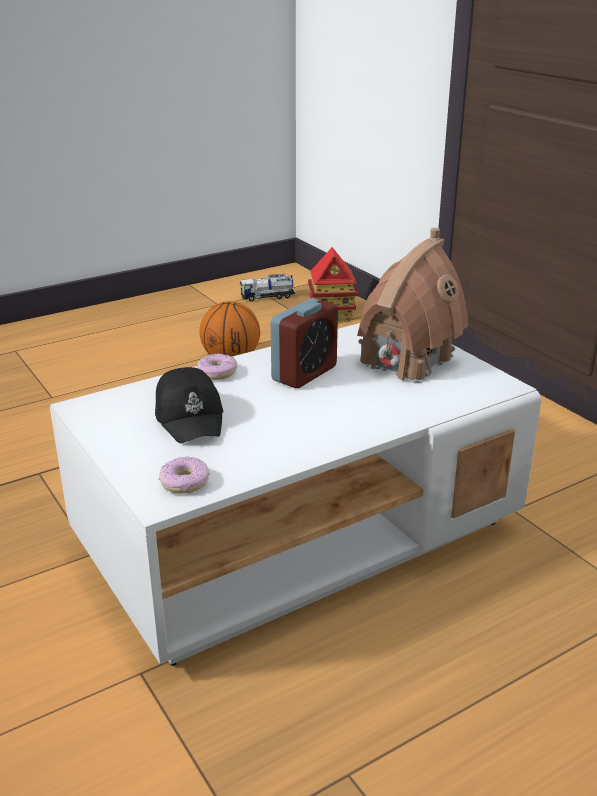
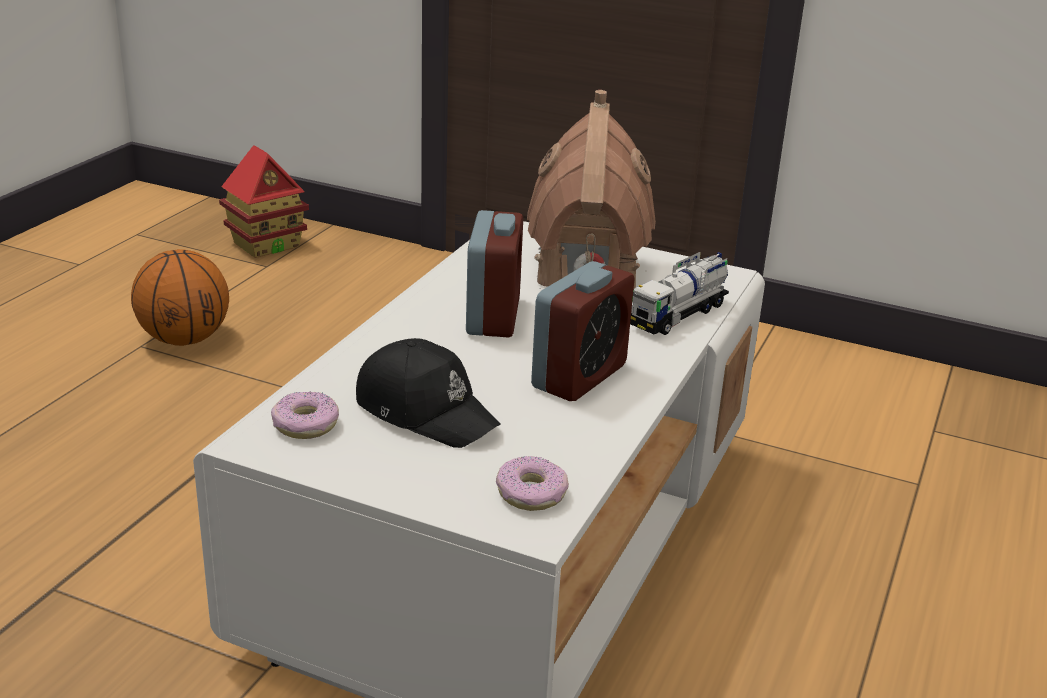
camera: 35 degrees left, 0 degrees up
donut [197,353,238,380] -> donut moved to [271,392,339,439]
toy truck [240,274,295,302] -> toy truck moved to [630,251,729,335]
none -> alarm clock [531,261,634,401]

